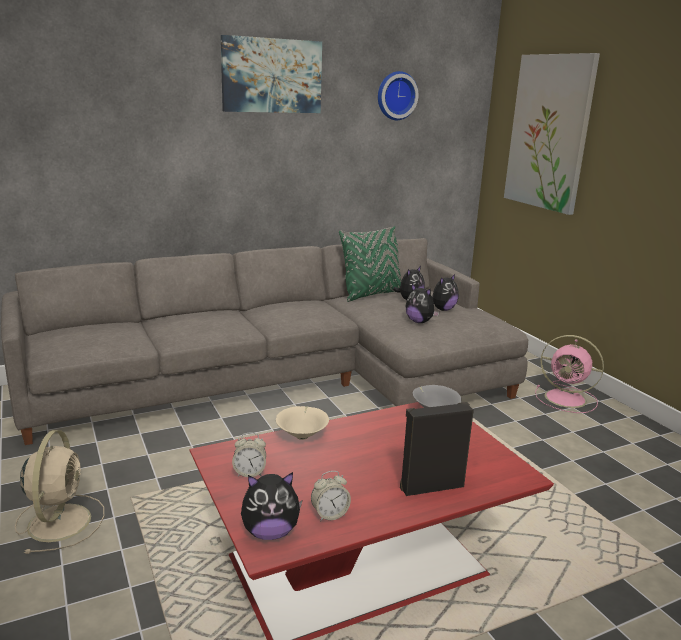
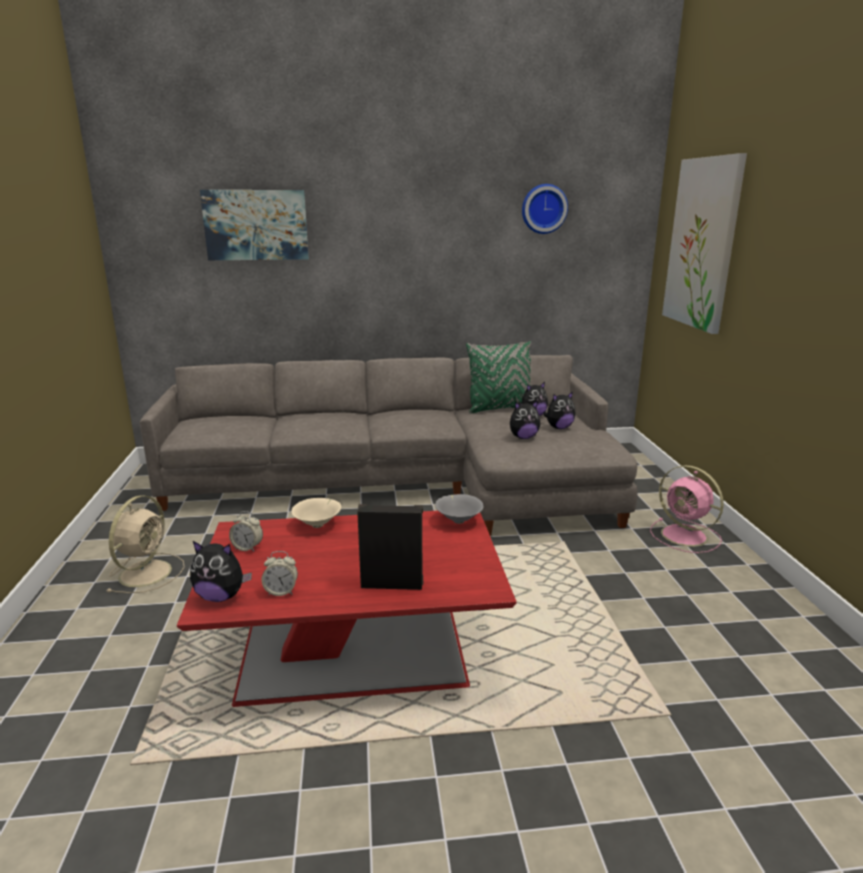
camera: 20 degrees right, 0 degrees up
picture [221,35,322,113] -> picture moved to [200,190,309,260]
plush toy [406,284,439,323] -> plush toy turned 75 degrees counterclockwise [510,400,540,439]

